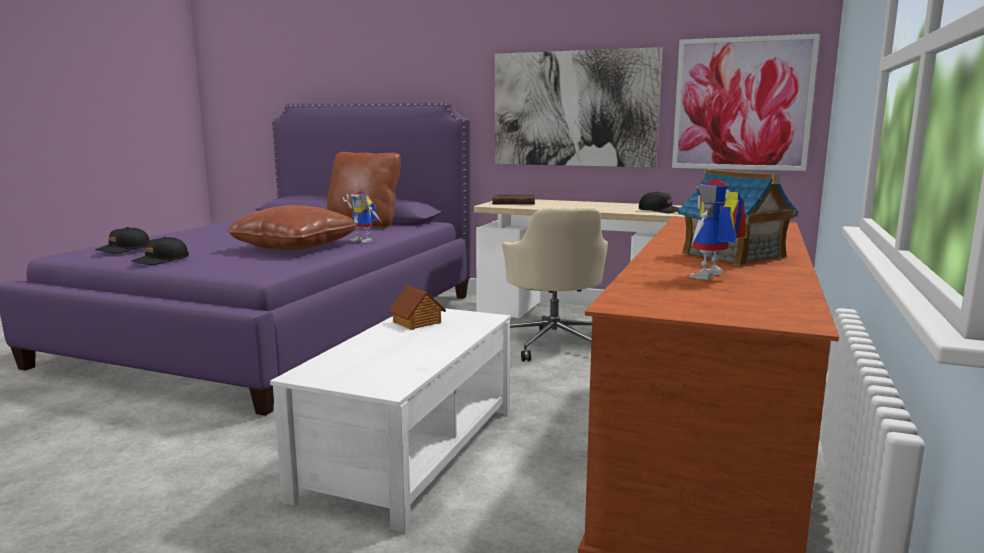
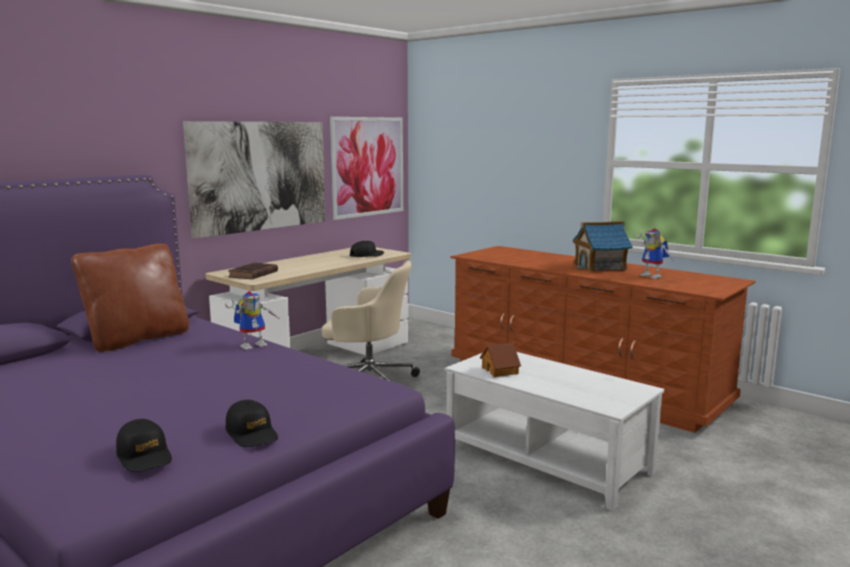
camera: 70 degrees left, 0 degrees up
brown pillow [227,205,357,250] -> none

